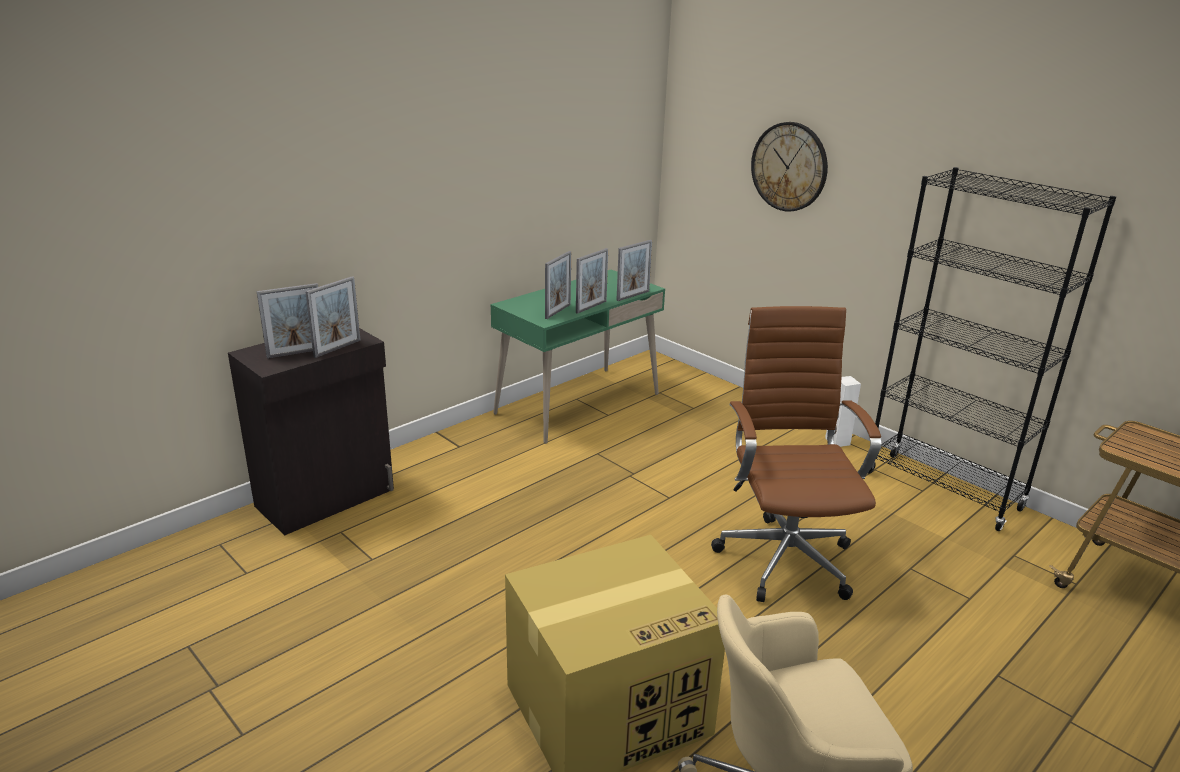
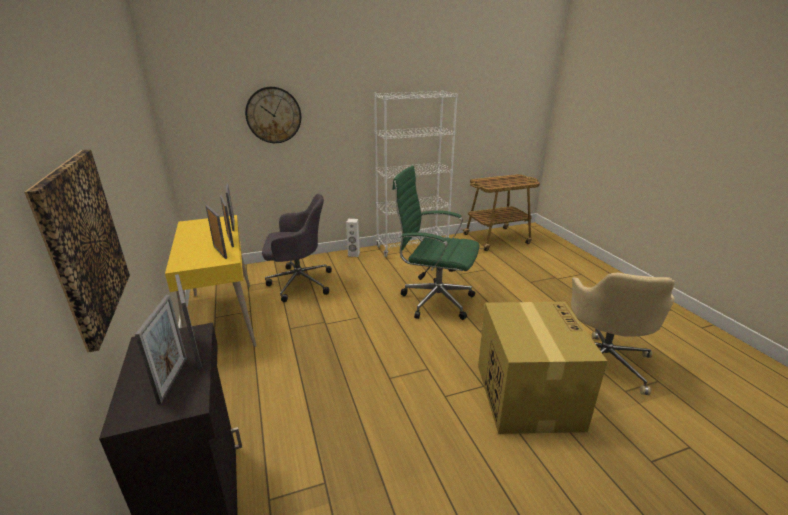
camera: 65 degrees left, 0 degrees up
green desk [491,270,665,444] -> yellow desk [165,215,256,347]
brown office chair [711,306,881,602] -> green office chair [392,166,480,320]
black bookcase [868,167,1116,531] -> white bookcase [374,90,458,257]
none -> picture [24,150,130,353]
none -> grey office chair [262,194,332,302]

